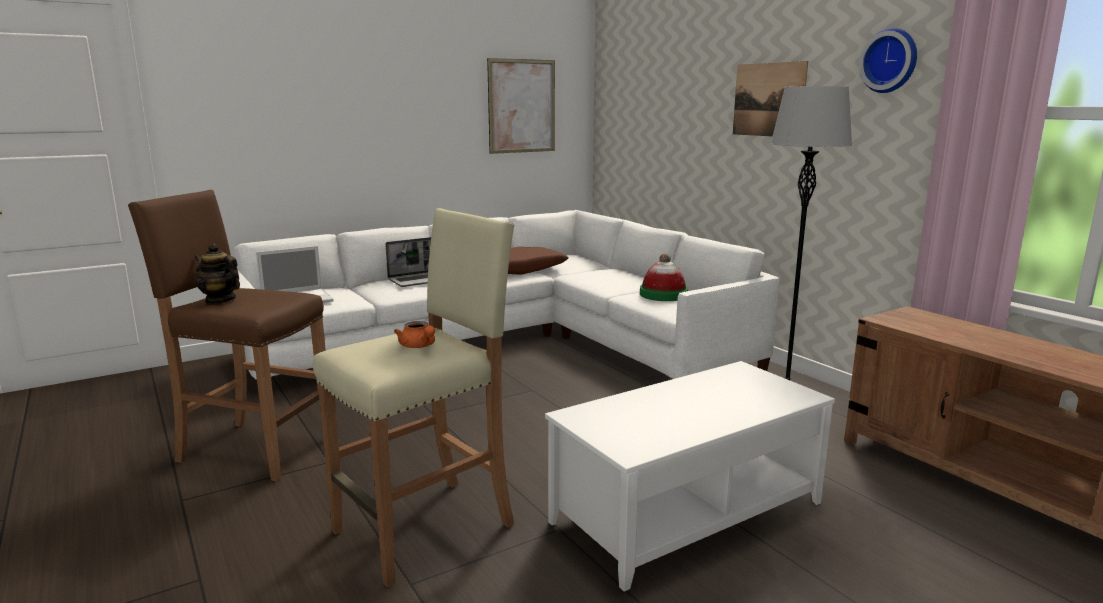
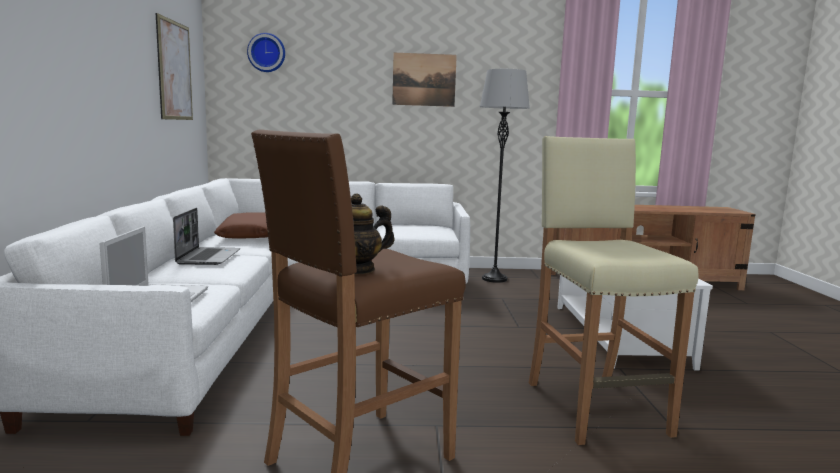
camera: 60 degrees left, 5 degrees down
orange teapot [394,321,435,348] -> none
hat [640,253,688,301] -> none
wall clock [859,28,917,93] -> wall clock moved to [247,33,285,72]

